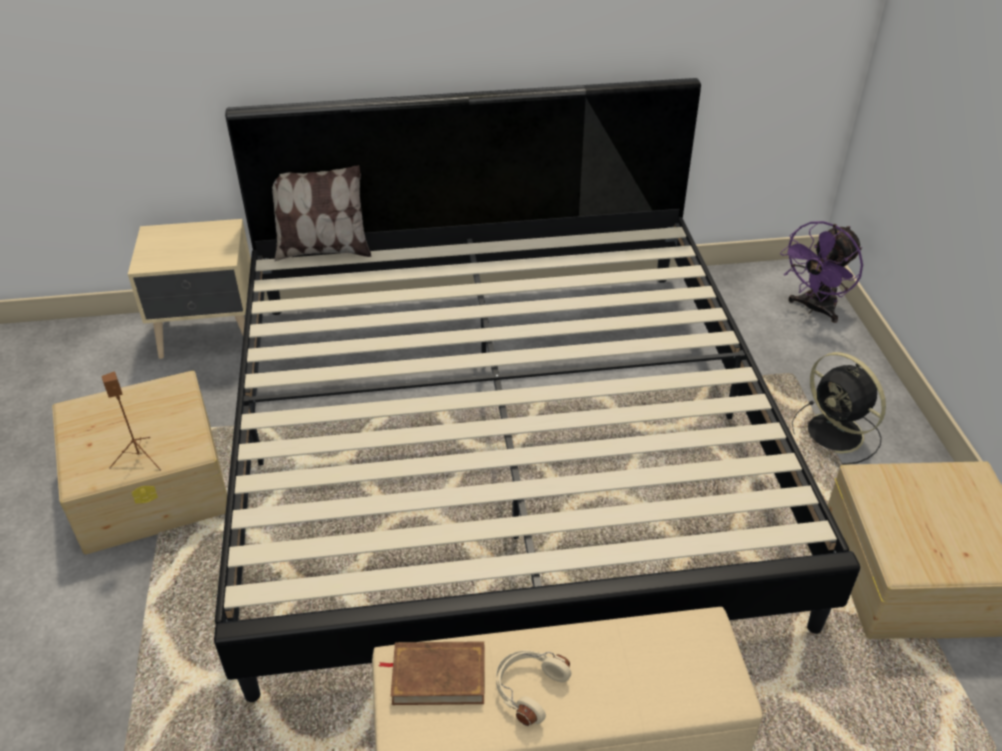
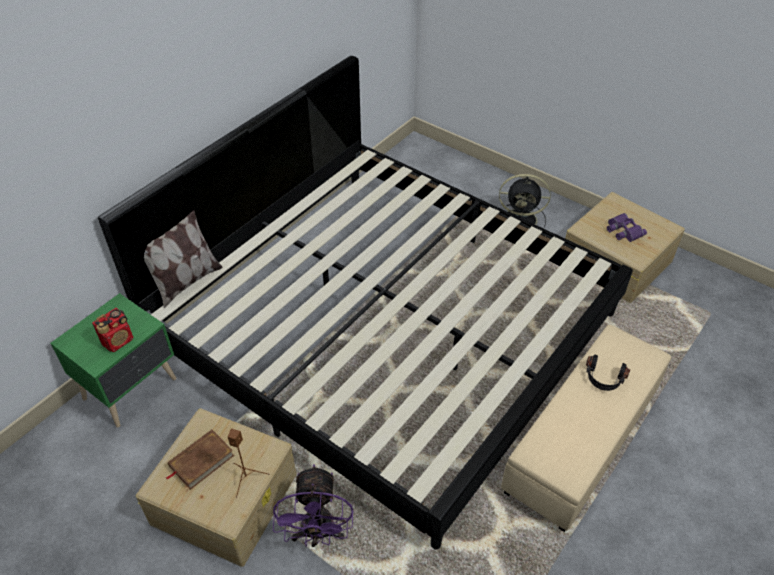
camera: 45 degrees left, 5 degrees up
beige nightstand [128,219,251,359] -> green nightstand [50,293,176,428]
brown book [378,641,485,705] -> brown book moved to [166,429,234,490]
beige headphones [496,651,571,726] -> none
purple fan [780,221,863,323] -> purple fan moved to [273,464,354,547]
none -> radio [92,308,134,352]
none -> black headphones [586,354,630,391]
none -> purple binoculars [607,213,647,242]

